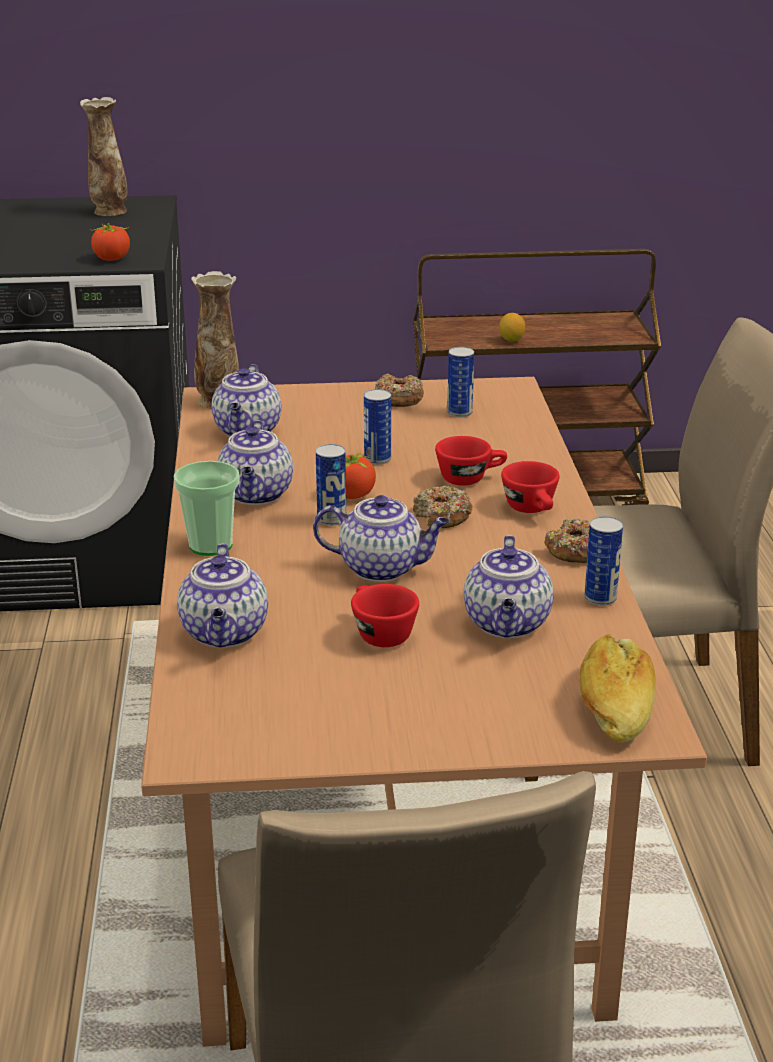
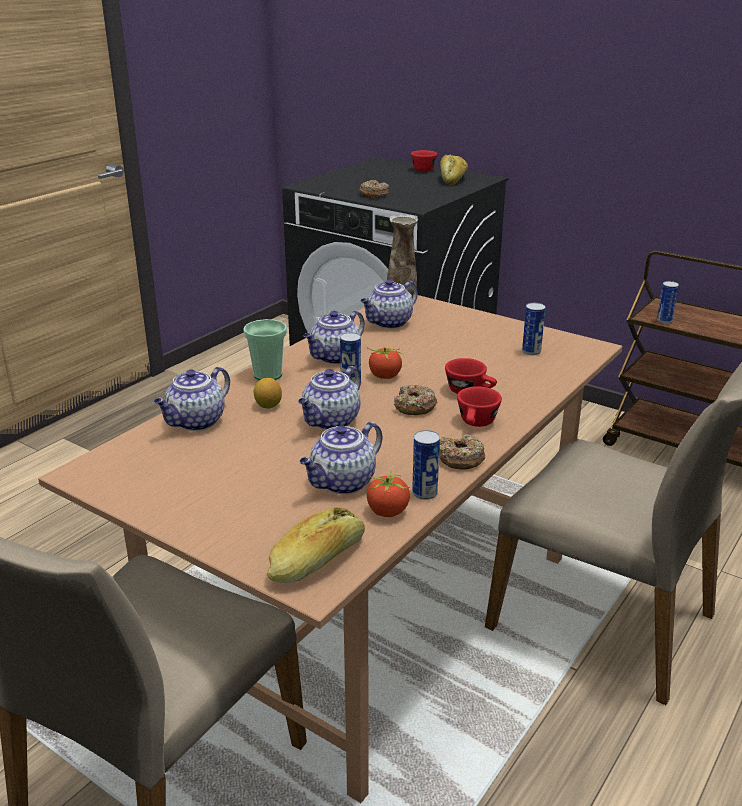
camera: 40 degrees right, 0 degrees up
vase [80,97,127,216] -> bread [440,155,468,185]
tomato [91,223,130,261] -> tomato moved to [367,472,410,517]
teapot [313,495,450,582] -> teapot turned 75 degrees clockwise [298,366,361,430]
red cup [351,584,419,647] -> red cup moved to [411,150,437,171]
can [364,389,391,465] -> can moved to [657,281,679,324]
donut [375,374,424,407] -> donut moved to [359,180,389,198]
lemon [499,313,526,342] -> lemon moved to [254,378,282,409]

